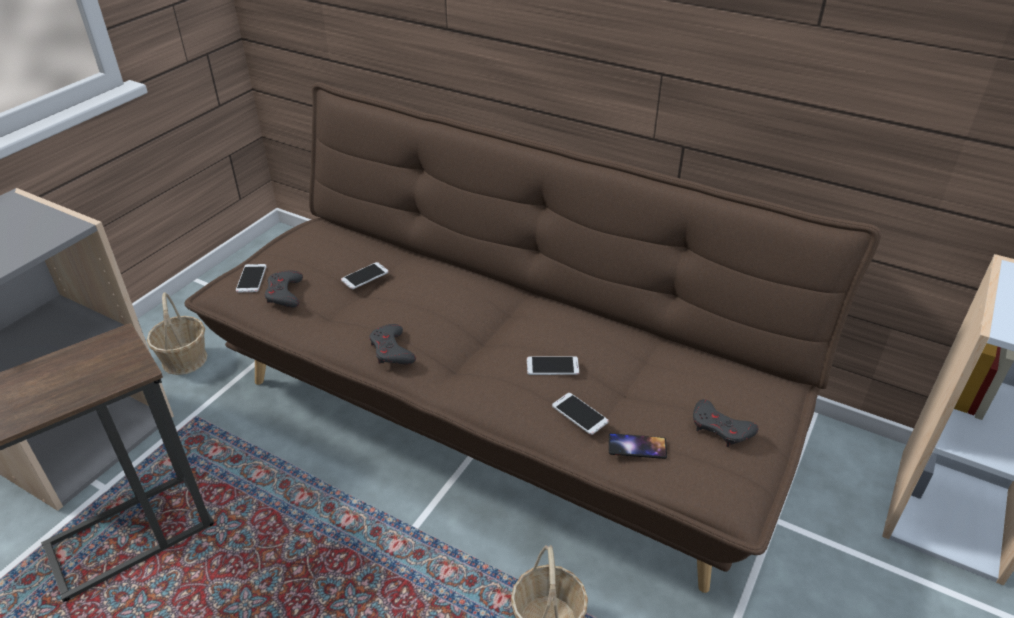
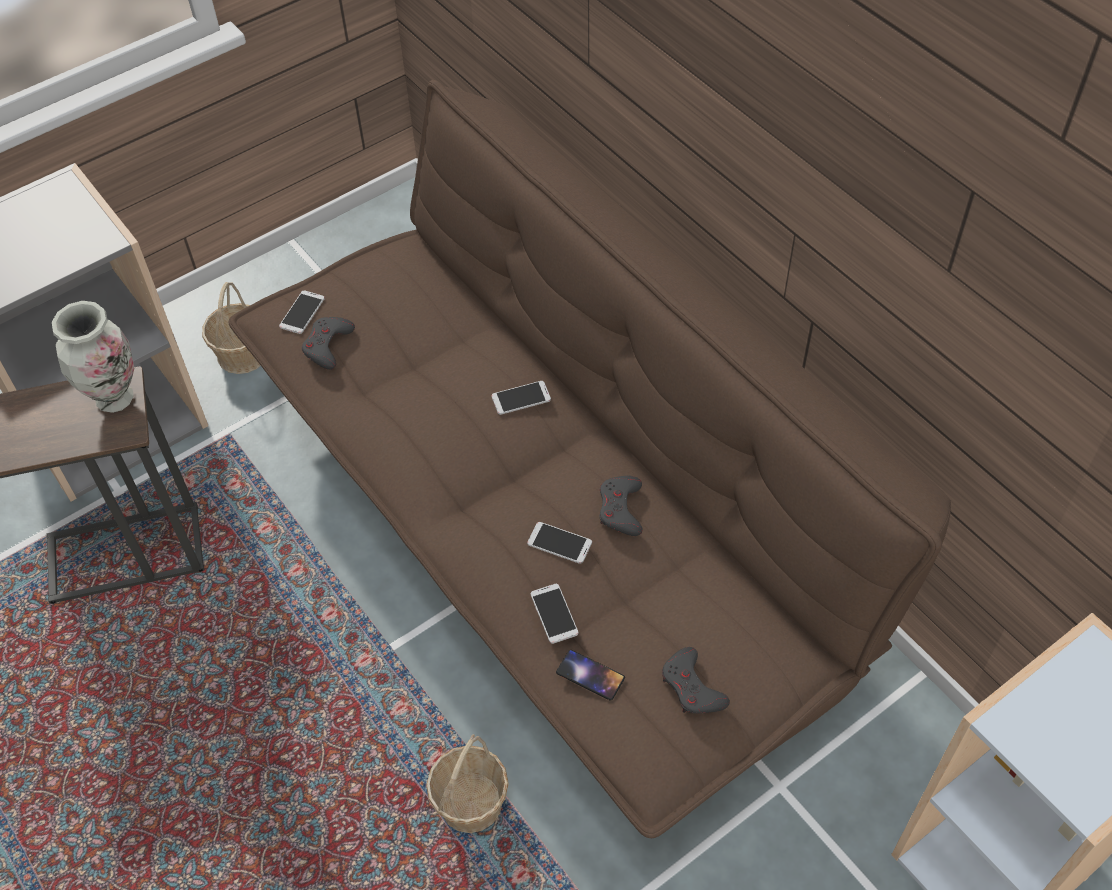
camera: 25 degrees right, 15 degrees up
phone [341,262,389,289] -> phone moved to [491,381,551,415]
grey game controller [369,324,416,364] -> grey game controller moved to [599,476,643,536]
none -> vase [52,301,135,413]

